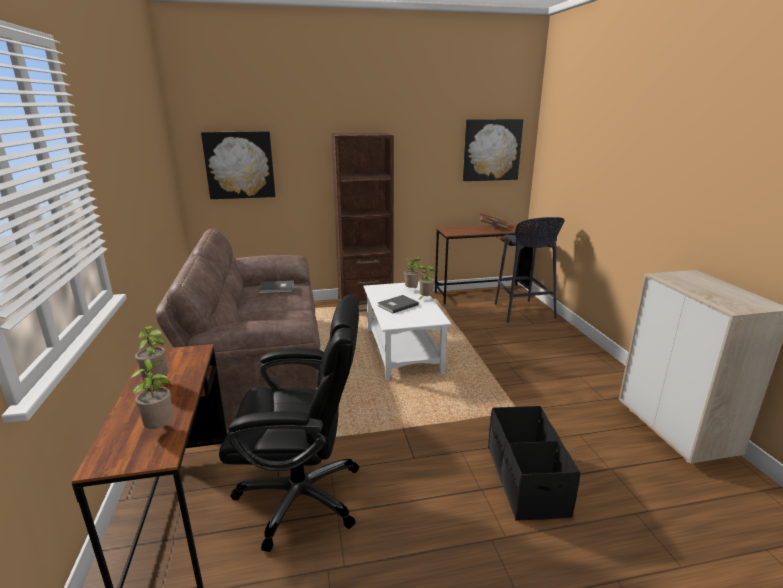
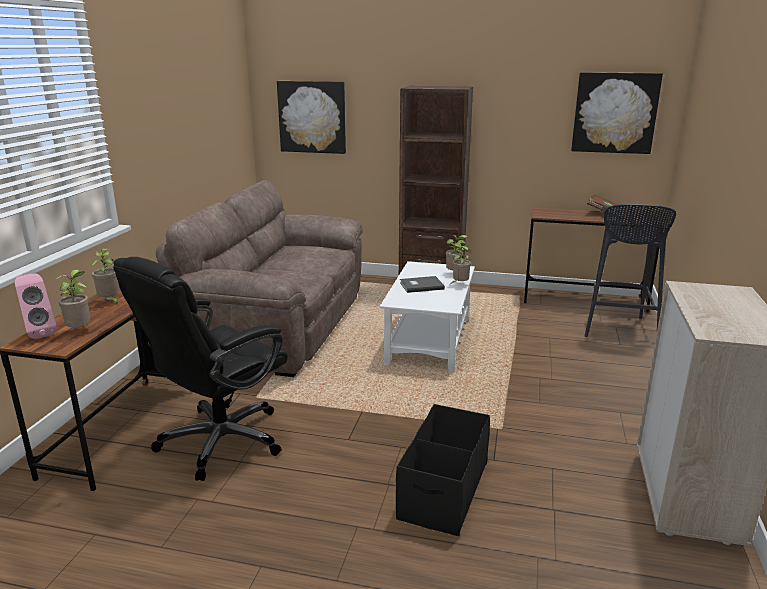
camera: 25 degrees right, 0 degrees up
black office chair [219,294,359,552] -> black office chair turned 105 degrees clockwise [113,257,288,481]
grey book [259,281,294,293] -> none
none -> pink speaker [15,273,56,339]

